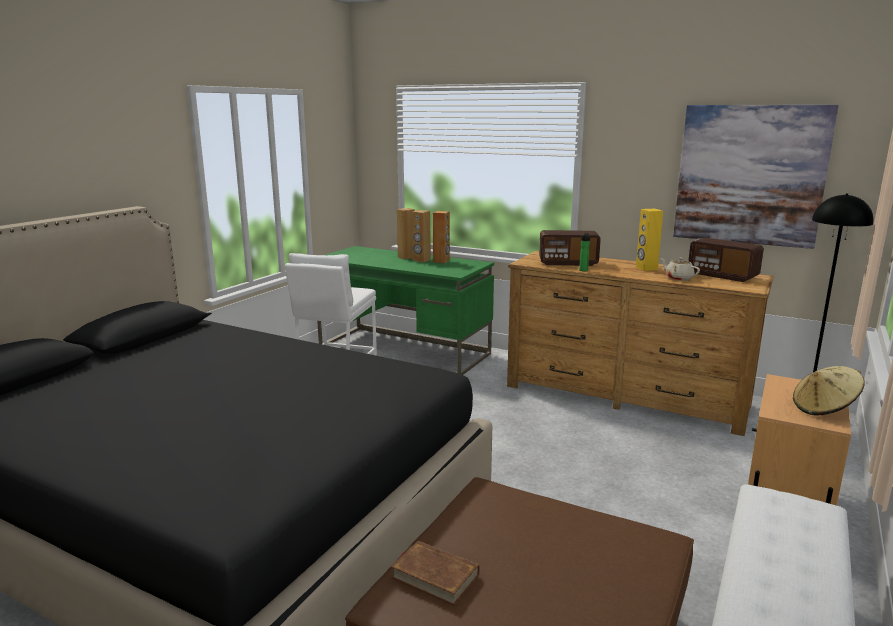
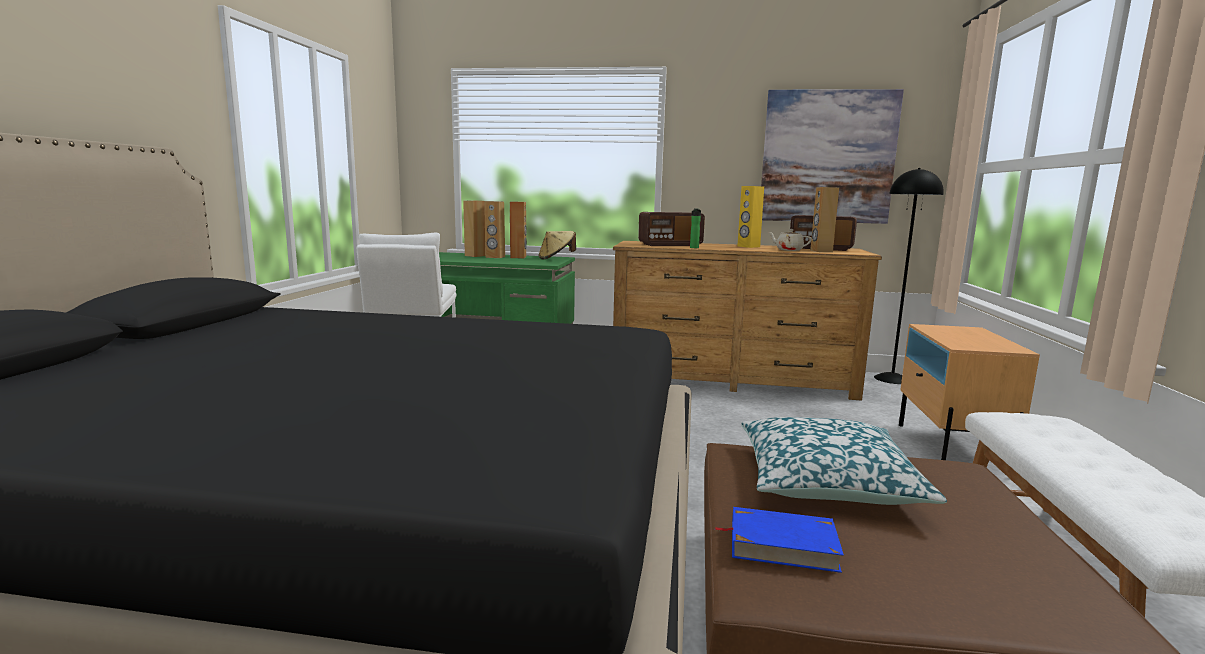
camera: 20 degrees left, 5 degrees down
brown book [391,541,480,605] -> blue book [715,507,844,573]
beige hat [793,366,865,416] -> beige hat moved to [538,231,576,259]
none -> pillow [741,417,947,505]
none -> brown speaker [810,187,839,252]

